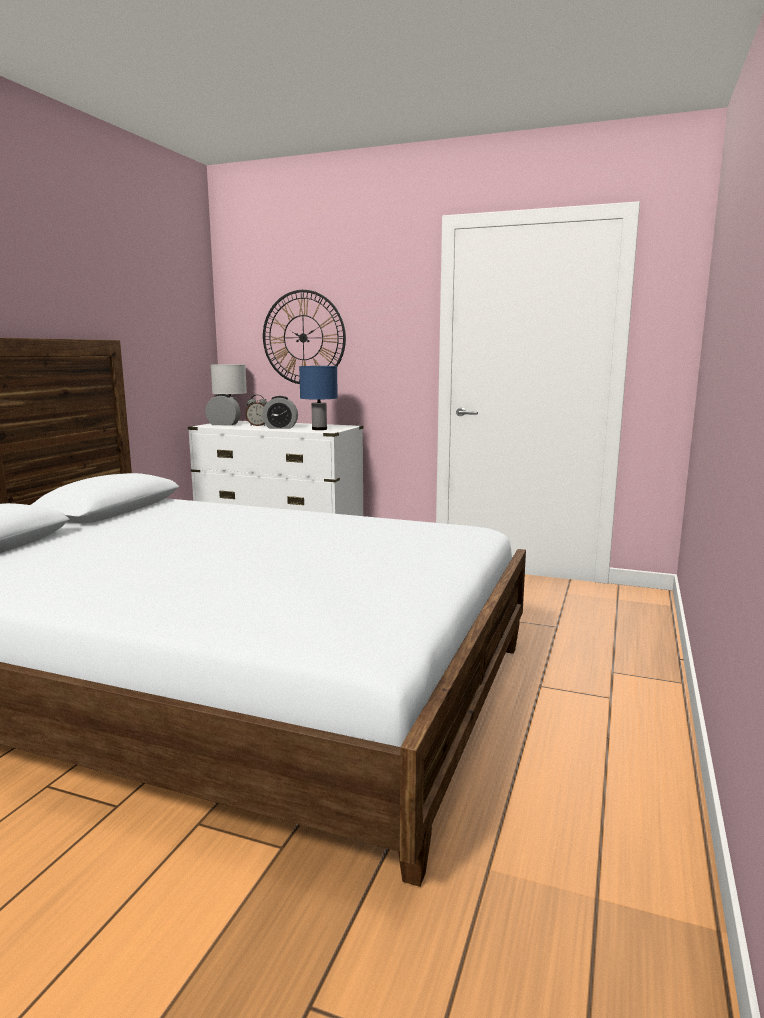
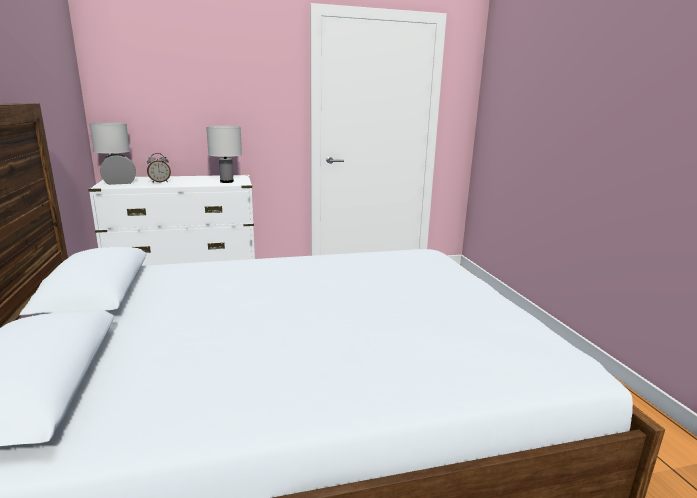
camera: 35 degrees left, 5 degrees up
alarm clock [262,396,298,429] -> none
wall clock [263,290,346,384] -> none
blue table lamp [299,366,338,430] -> white table lamp [206,126,242,183]

